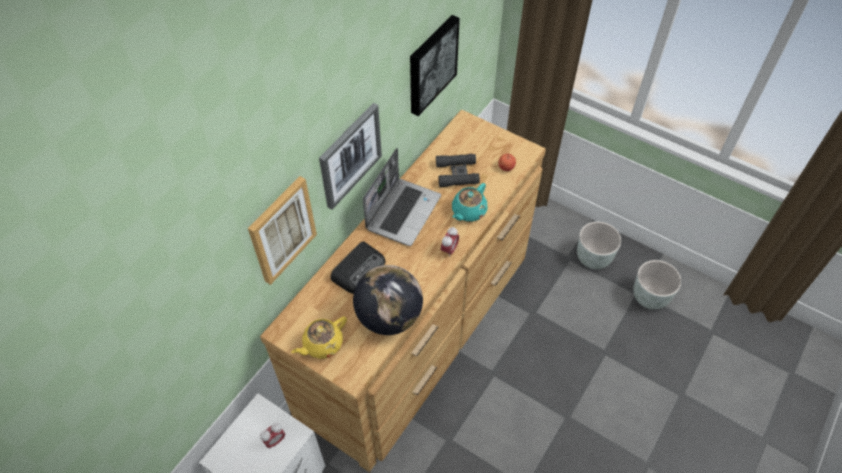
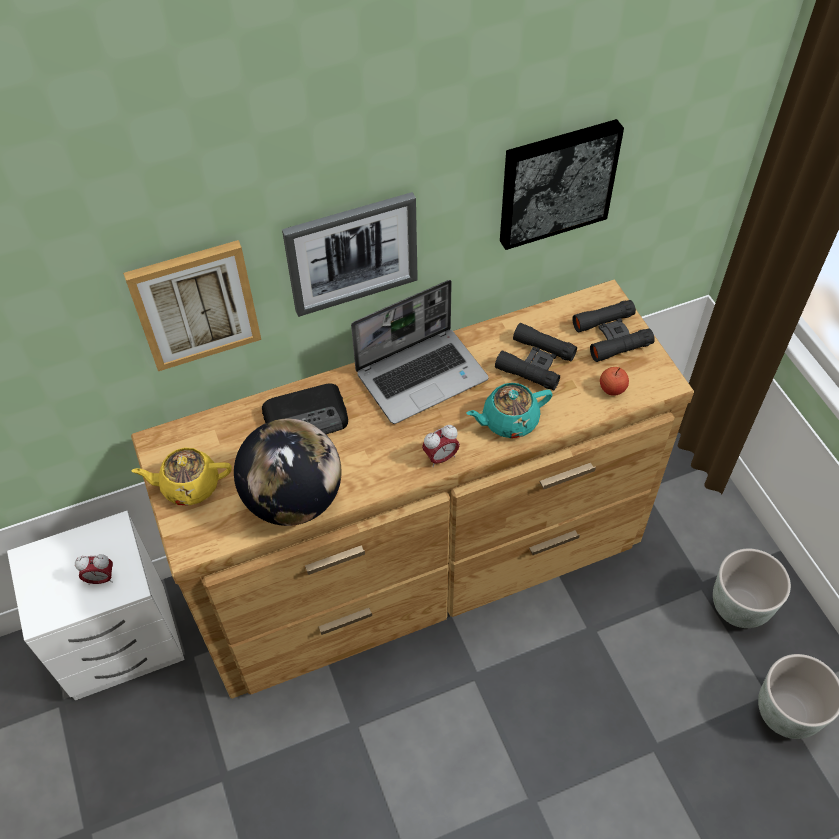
camera: 35 degrees right, 0 degrees up
none -> black binoculars [572,300,655,362]

